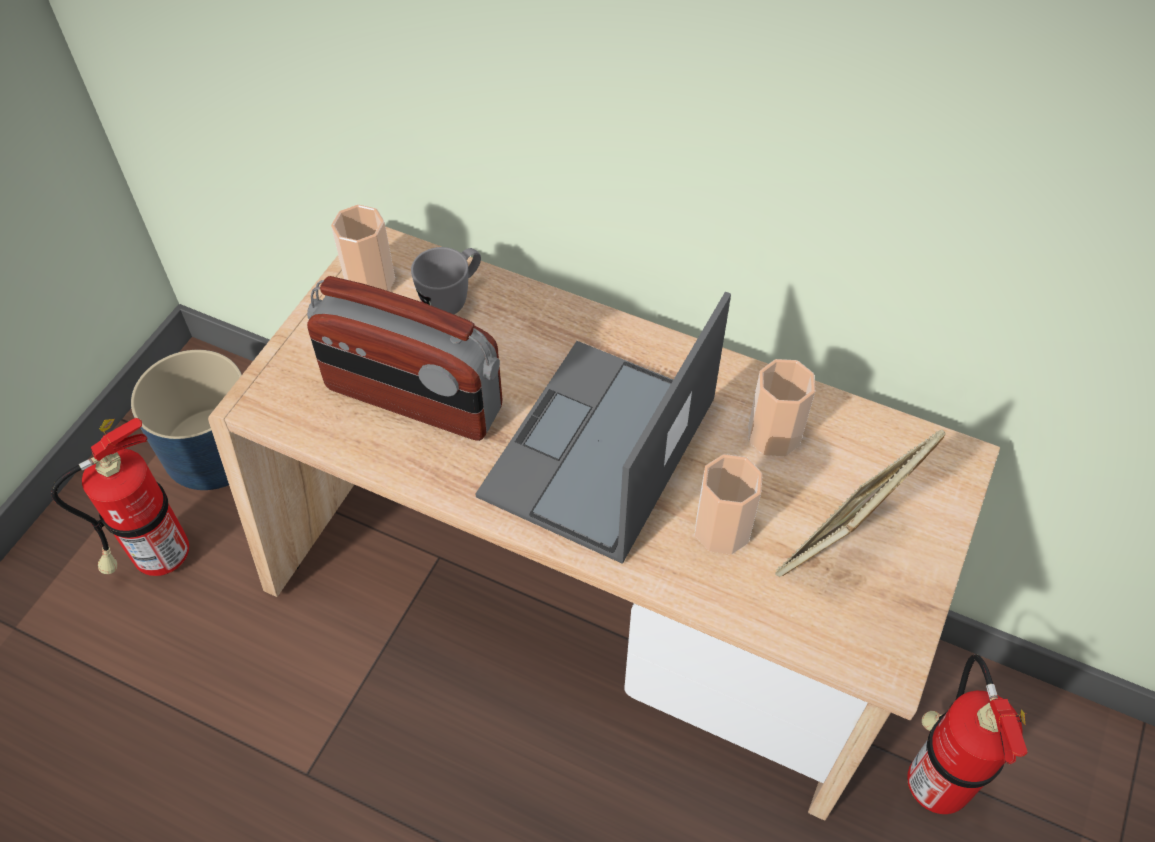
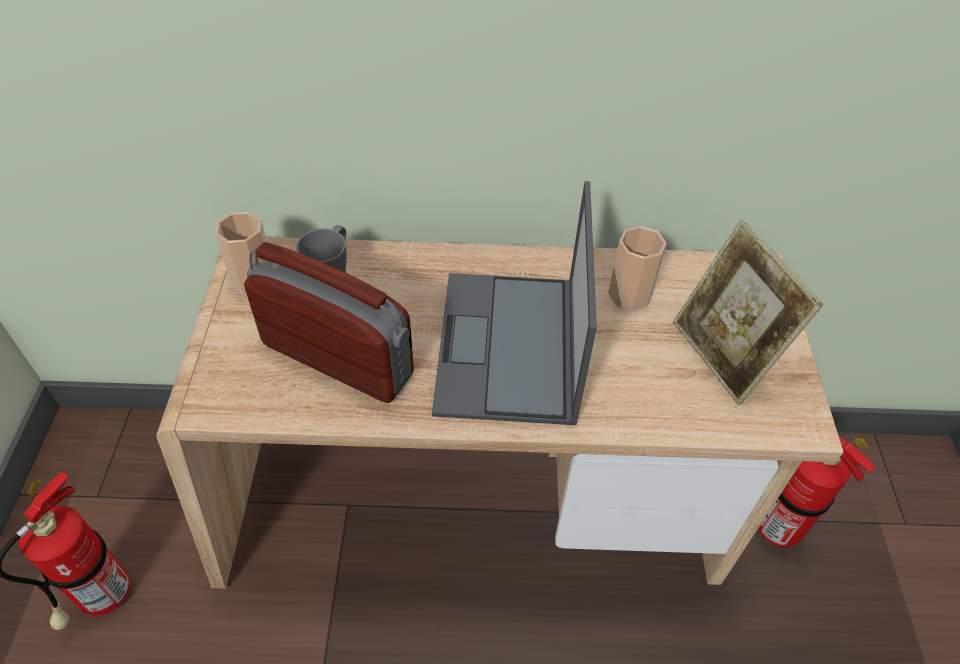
camera: 25 degrees left, 5 degrees down
blue planter [131,350,242,490] -> none
radio [307,276,503,441] -> radio turned 150 degrees counterclockwise [244,242,414,403]
cup [695,454,763,554] -> none
picture frame [775,429,946,577] -> picture frame turned 45 degrees counterclockwise [673,220,823,405]

